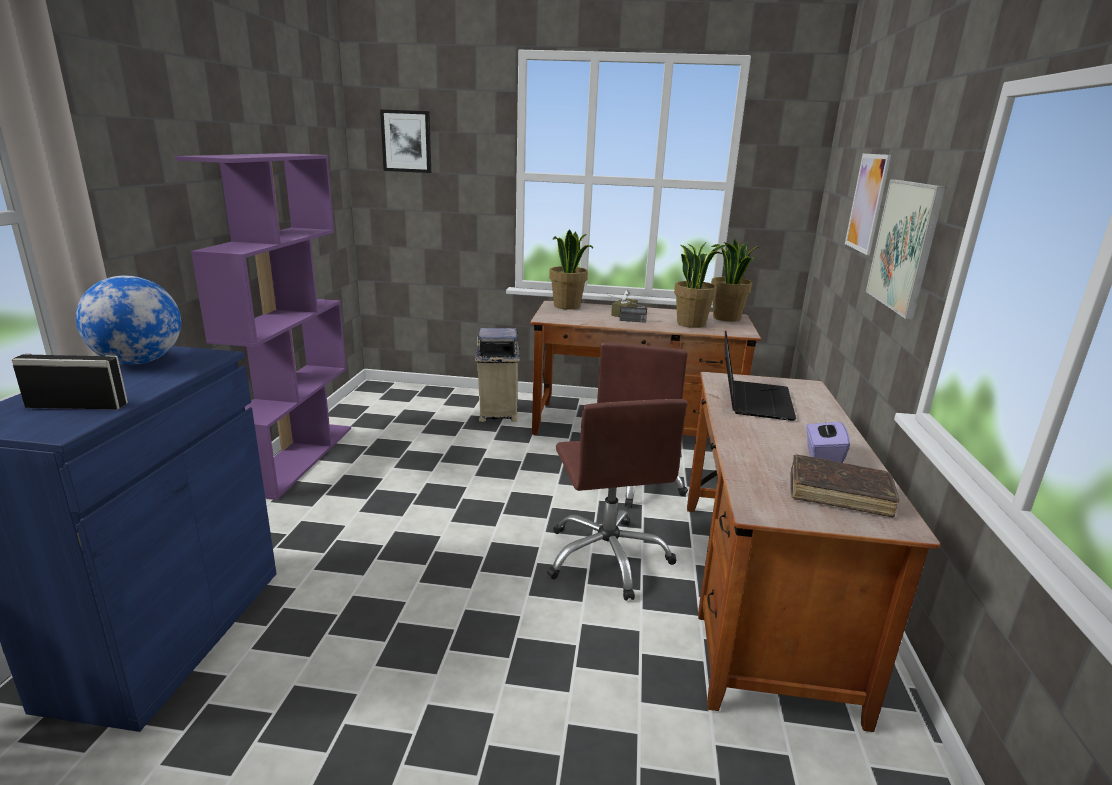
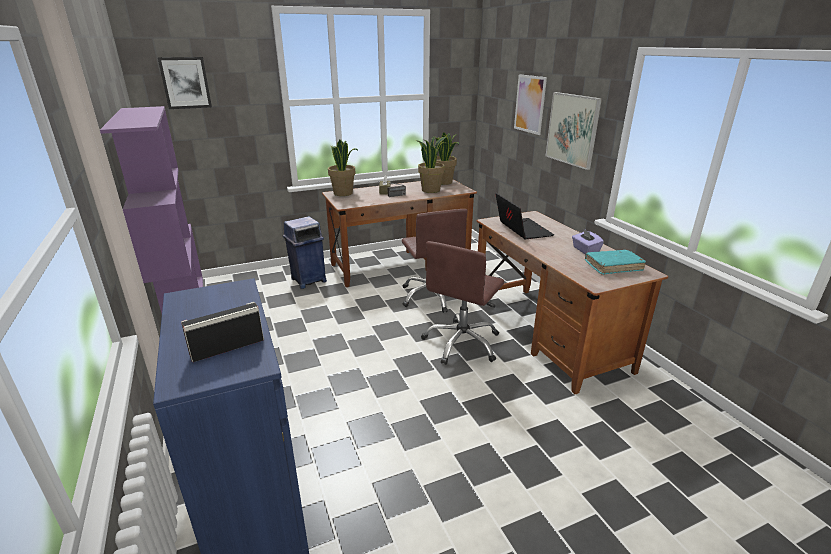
camera: 30 degrees left, 5 degrees up
globe [76,275,181,364] -> none
beige trash can [475,328,520,422] -> blue trash can [283,216,327,289]
brown office chair [547,399,688,601] -> brown office chair turned 75 degrees clockwise [421,241,504,365]
brown book [790,454,900,517] -> turquoise book [585,250,646,275]

